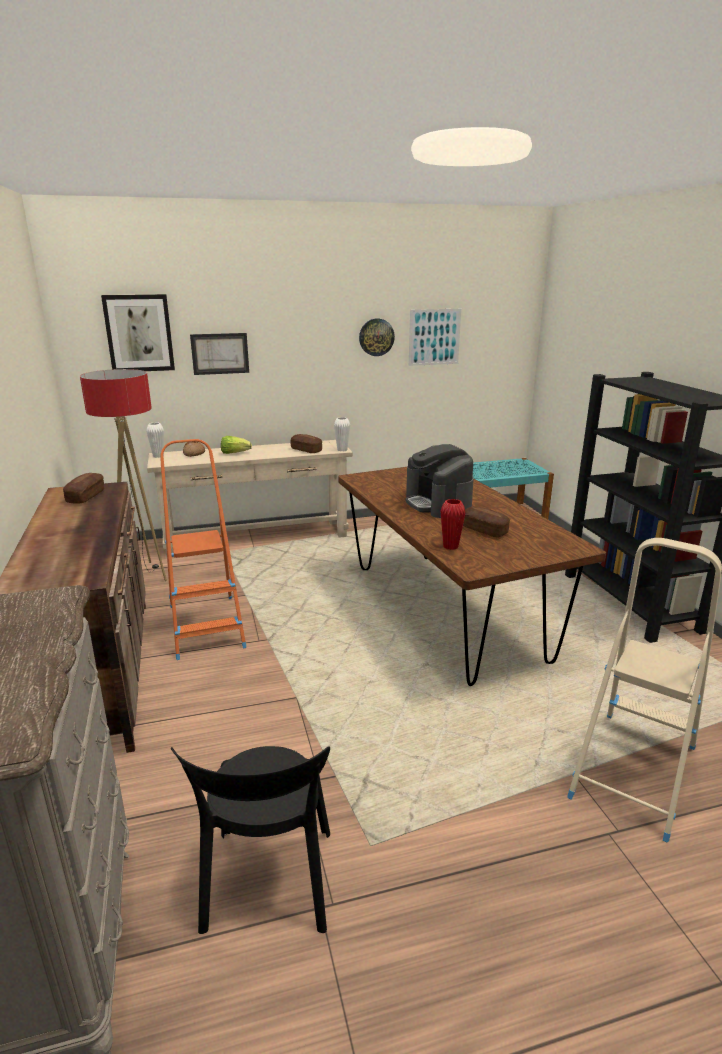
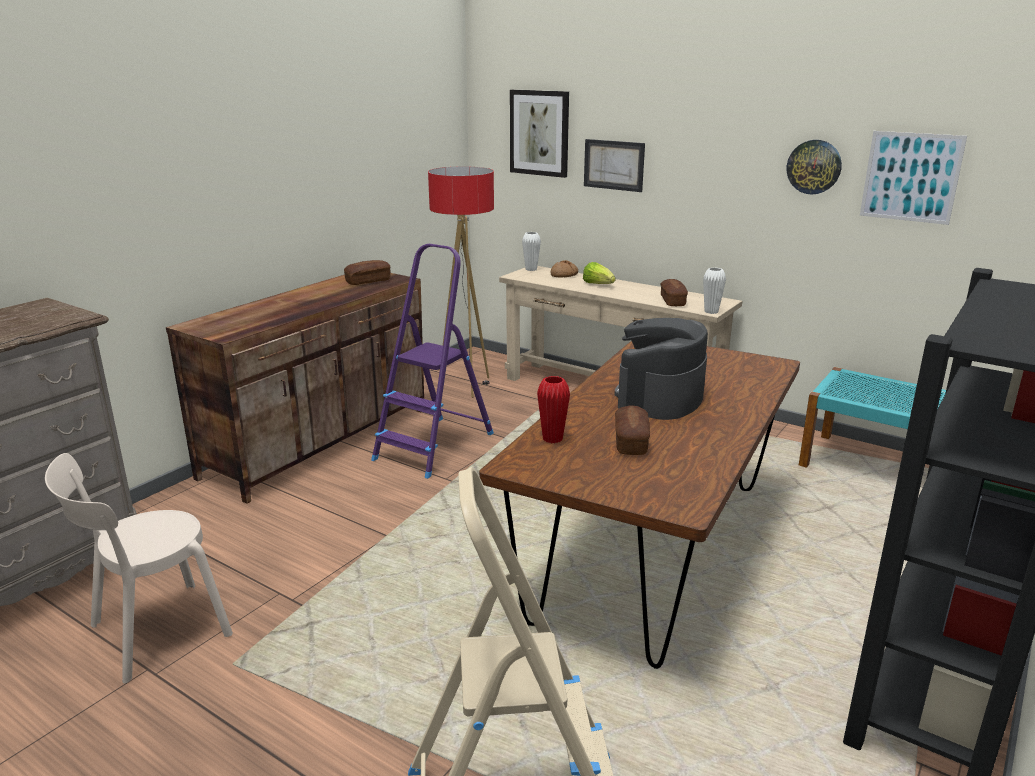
camera: 50 degrees right, 0 degrees up
orange step ladder [160,439,246,660] -> purple step ladder [371,244,494,479]
black chair [171,746,330,934] -> beige chair [45,453,233,684]

